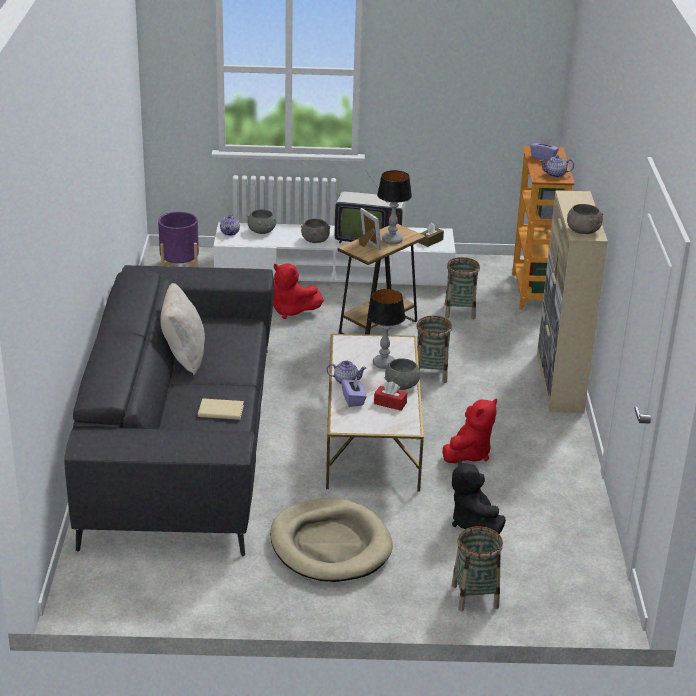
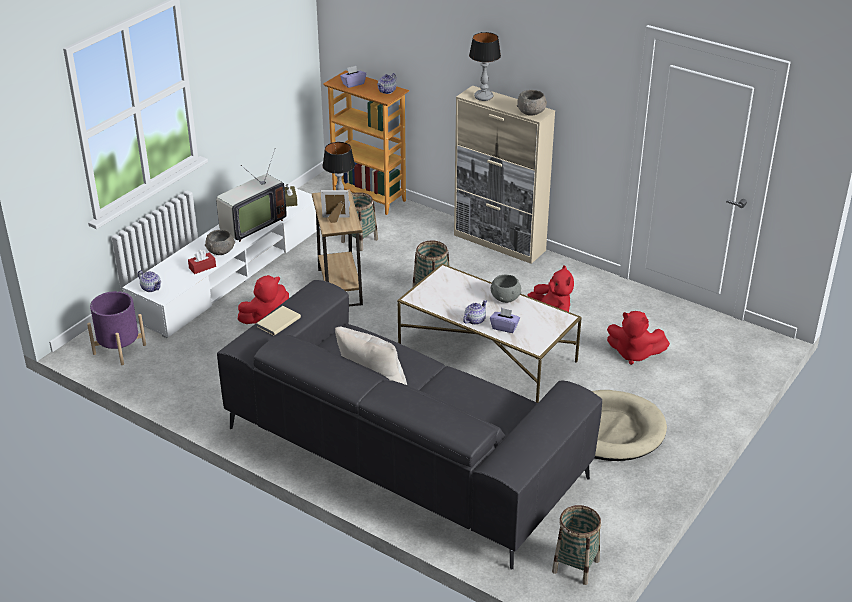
camera: 55 degrees left, 5 degrees up
beige book [198,398,244,420] -> beige book moved to [257,306,301,336]
grey bowl [248,209,276,234] -> none
table lamp [367,289,405,369] -> table lamp moved to [469,32,501,101]
red tissue box [374,381,407,411] -> red tissue box moved to [188,250,216,274]
black plush toy [452,459,506,534] -> red plush toy [607,311,670,365]
basket [452,526,503,611] -> basket moved to [552,505,601,585]

